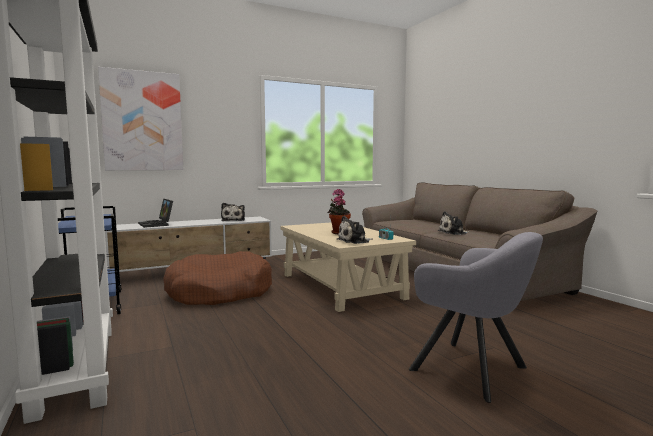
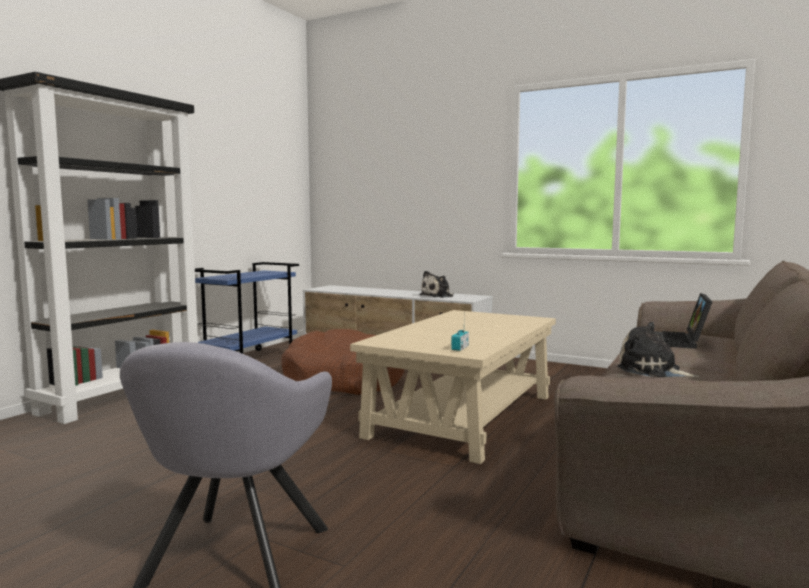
camera: 55 degrees right, 0 degrees up
picture [98,67,183,170] -> none
laptop [138,198,173,228] -> laptop moved to [654,293,712,349]
potted plant [327,189,351,234] -> none
plush toy [337,216,373,244] -> none

